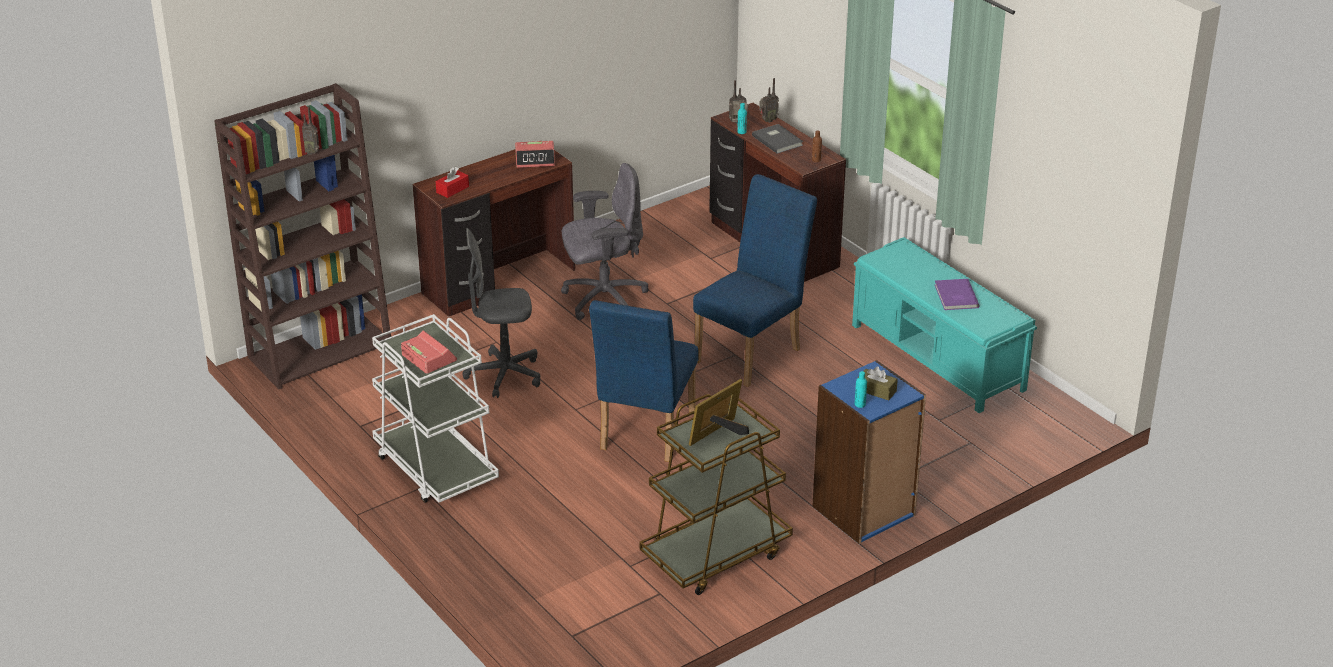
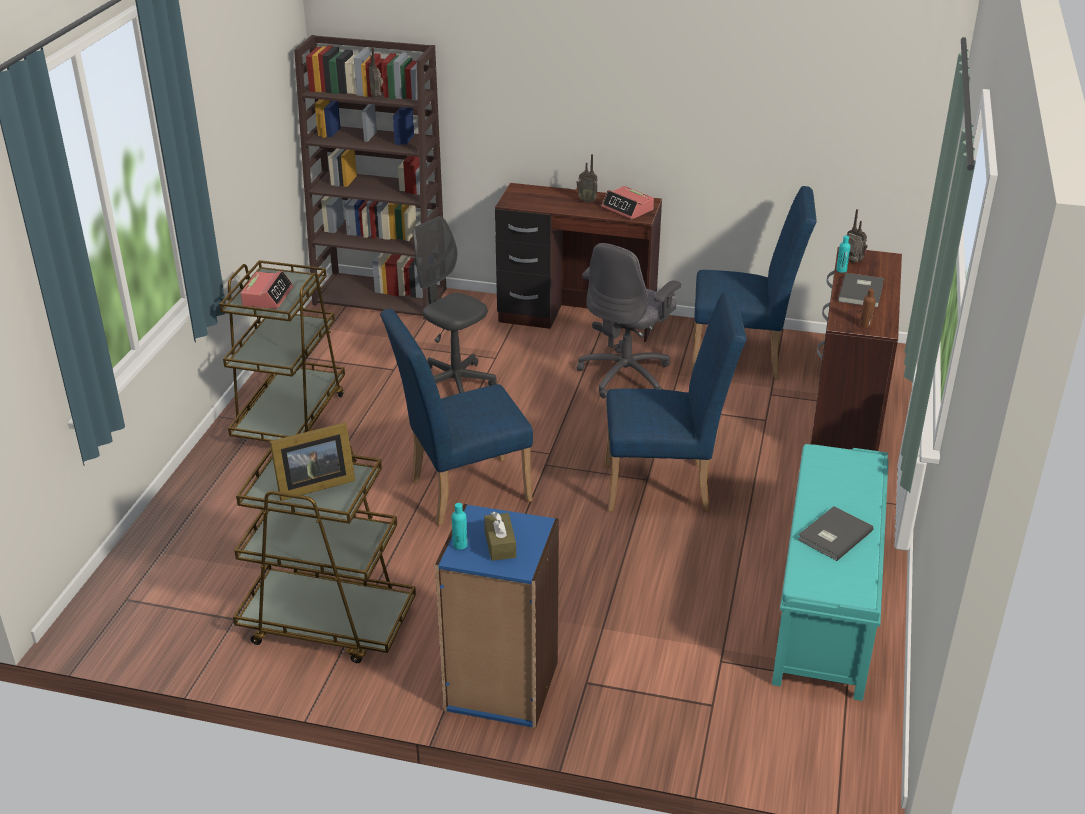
camera: 50 degrees right, 0 degrees up
white cart [372,314,499,503] -> brown cart [219,260,345,442]
red tissue box [436,167,469,198] -> none
grey office chair [561,163,649,320] -> grey office chair turned 90 degrees clockwise [577,243,681,398]
picture frame [689,379,749,446] -> picture frame turned 150 degrees clockwise [270,422,355,501]
radio [759,78,779,123] -> radio moved to [576,154,598,203]
purple book [934,279,979,310] -> grey book [798,506,873,561]
none -> blue chair [691,186,817,380]

